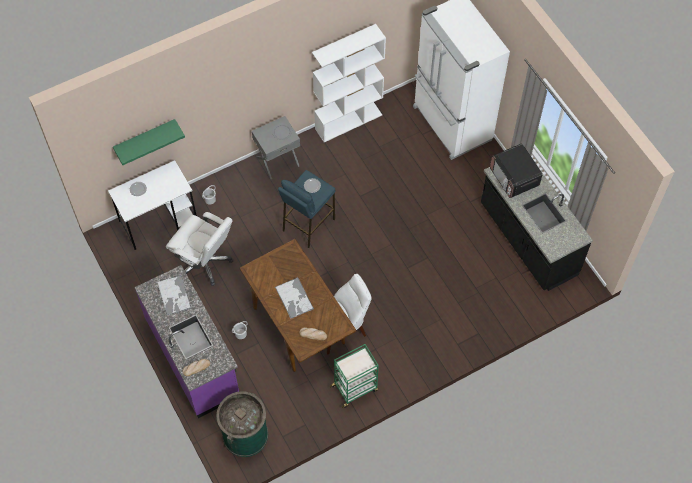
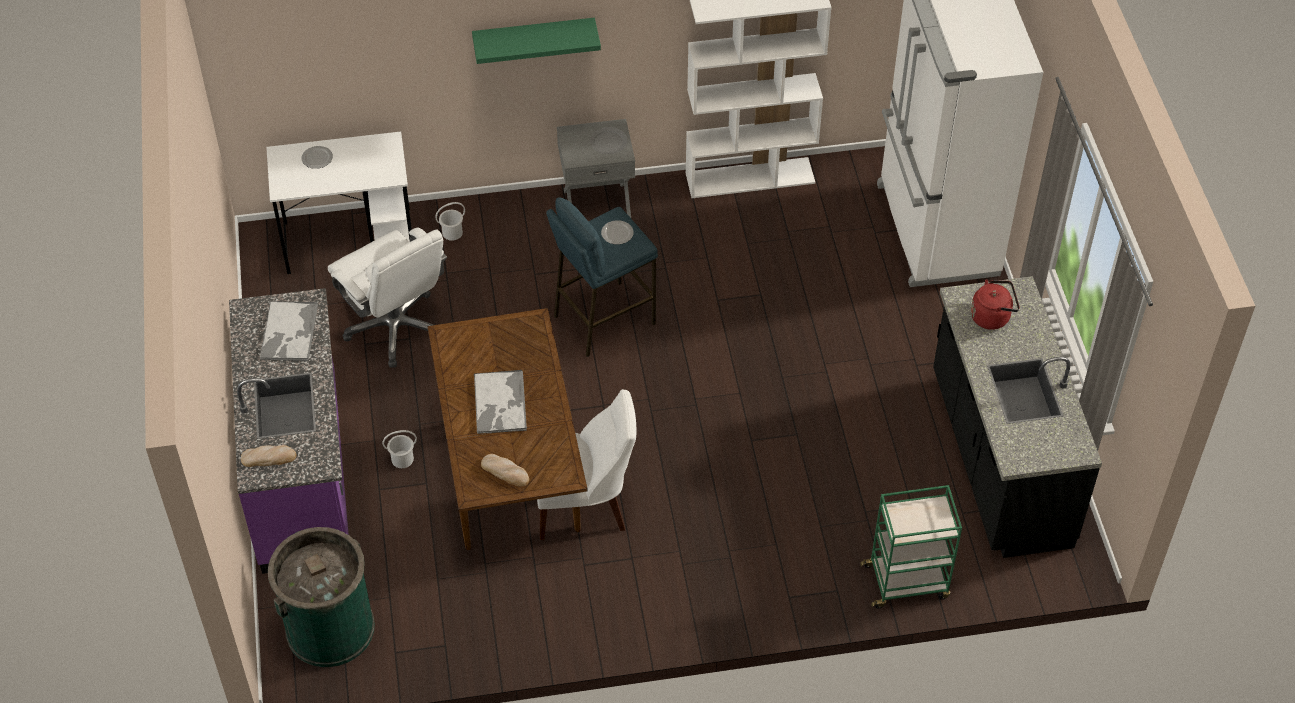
camera: 20 degrees right, 10 degrees down
green shelf [113,119,185,165] -> green shelf moved to [472,18,601,64]
green cart [330,344,379,408] -> green cart moved to [860,485,962,609]
microwave [490,143,542,198] -> red kettle [971,279,1020,330]

